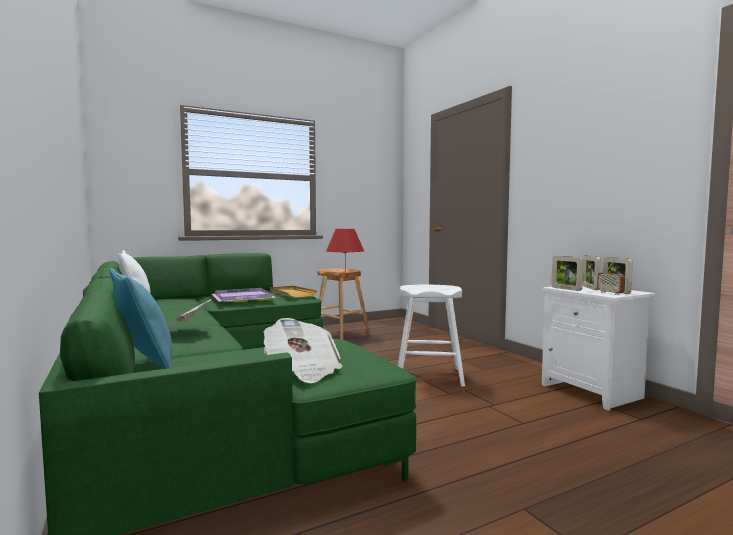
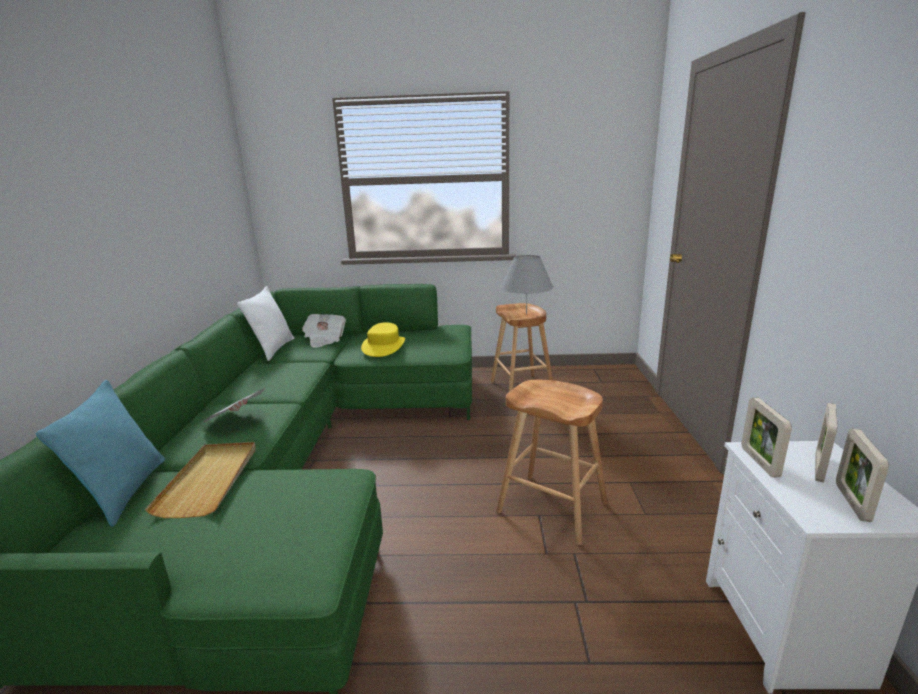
camera: 30 degrees right, 15 degrees up
purple tray [212,288,276,302] -> yellow hat [361,322,405,357]
newspaper [264,318,343,383] -> newspaper moved to [302,314,346,348]
beige tray [270,286,317,298] -> beige tray moved to [145,442,256,518]
red table lamp [326,229,364,272] -> grey table lamp [501,255,553,315]
white stool [398,285,465,387] -> brown stool [496,380,608,545]
radio [597,259,625,295] -> none

